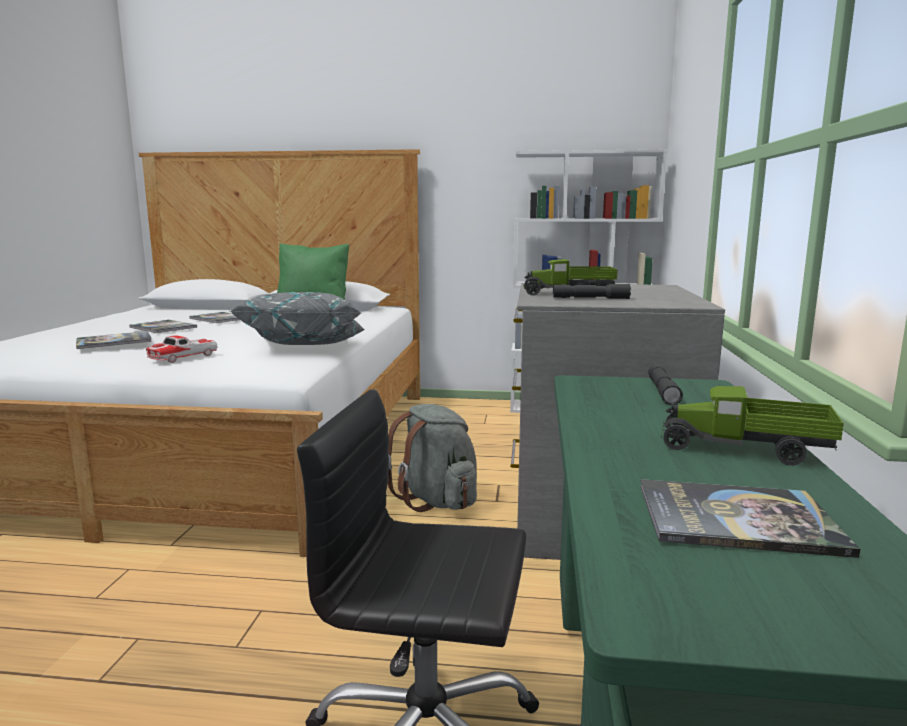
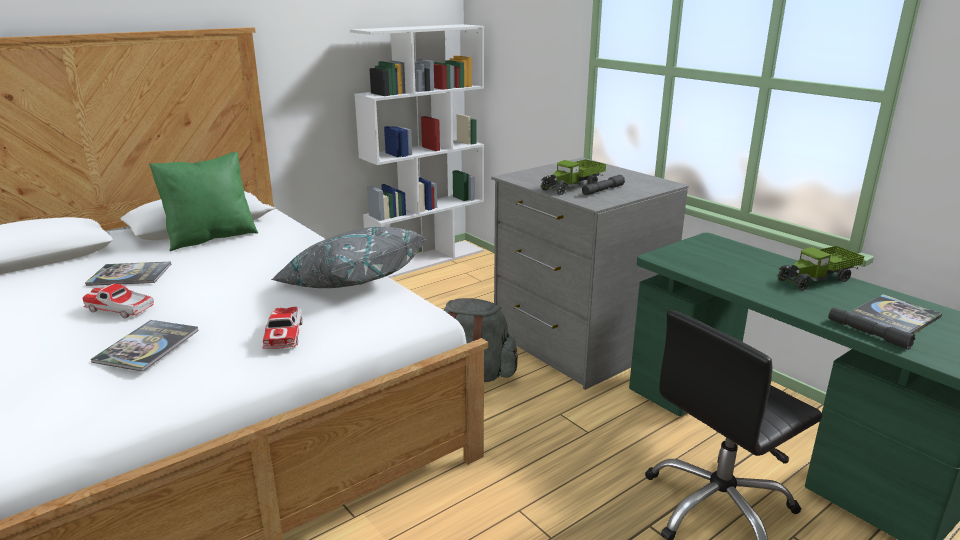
camera: 45 degrees left, 10 degrees up
book [129,320,197,333] -> toy car [83,284,154,318]
grey flashlight [648,365,683,405] -> grey flashlight moved to [828,307,916,350]

